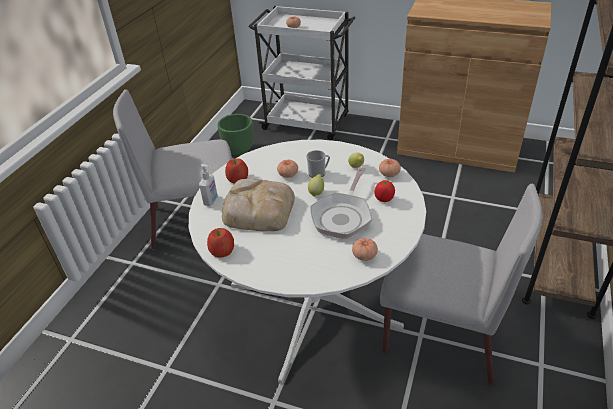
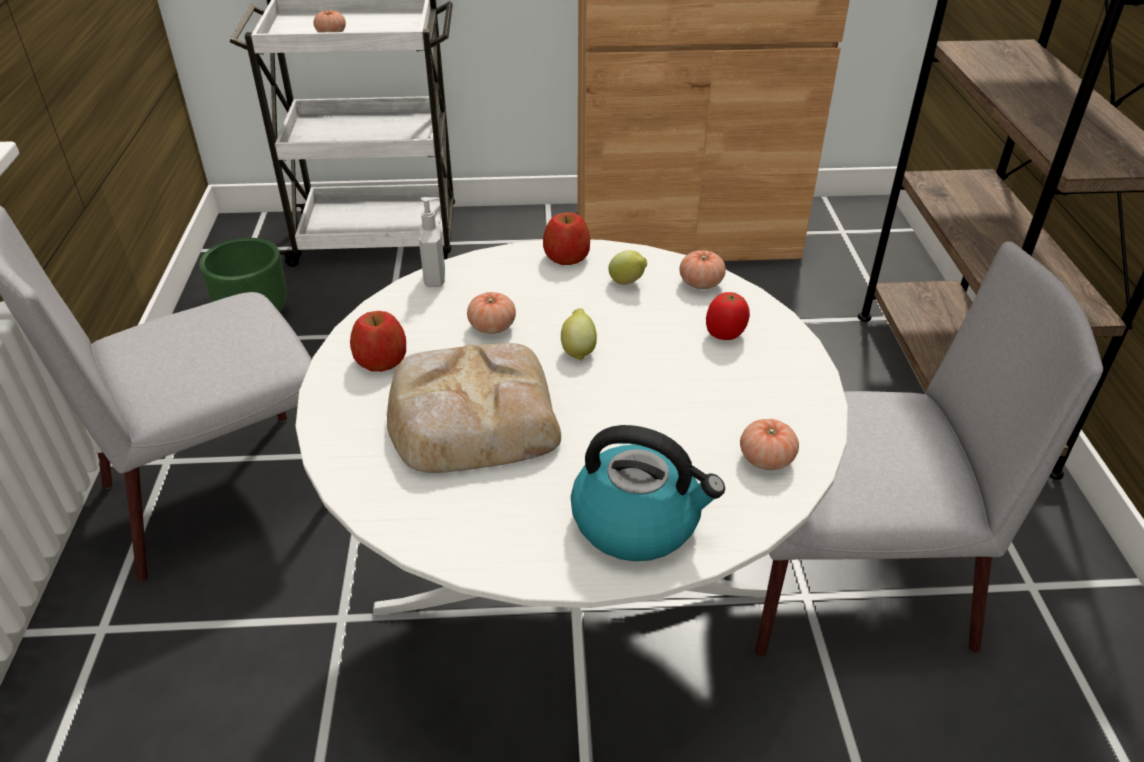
camera: 25 degrees left, 0 degrees up
soap dispenser [199,164,218,206] -> soap dispenser moved to [419,197,445,287]
apple [207,228,234,258] -> apple moved to [543,212,590,265]
mug [306,150,330,178] -> none
frying pan [310,167,372,239] -> none
none -> kettle [571,425,725,561]

